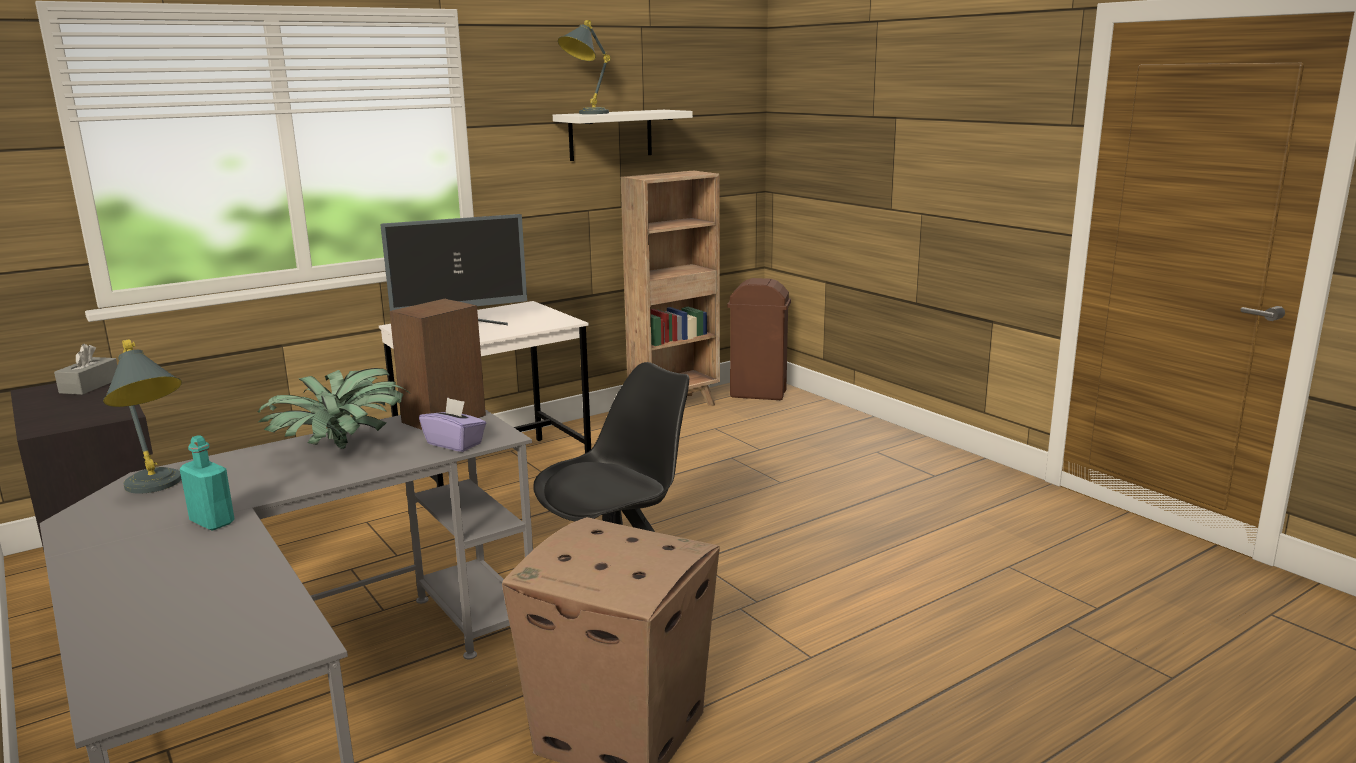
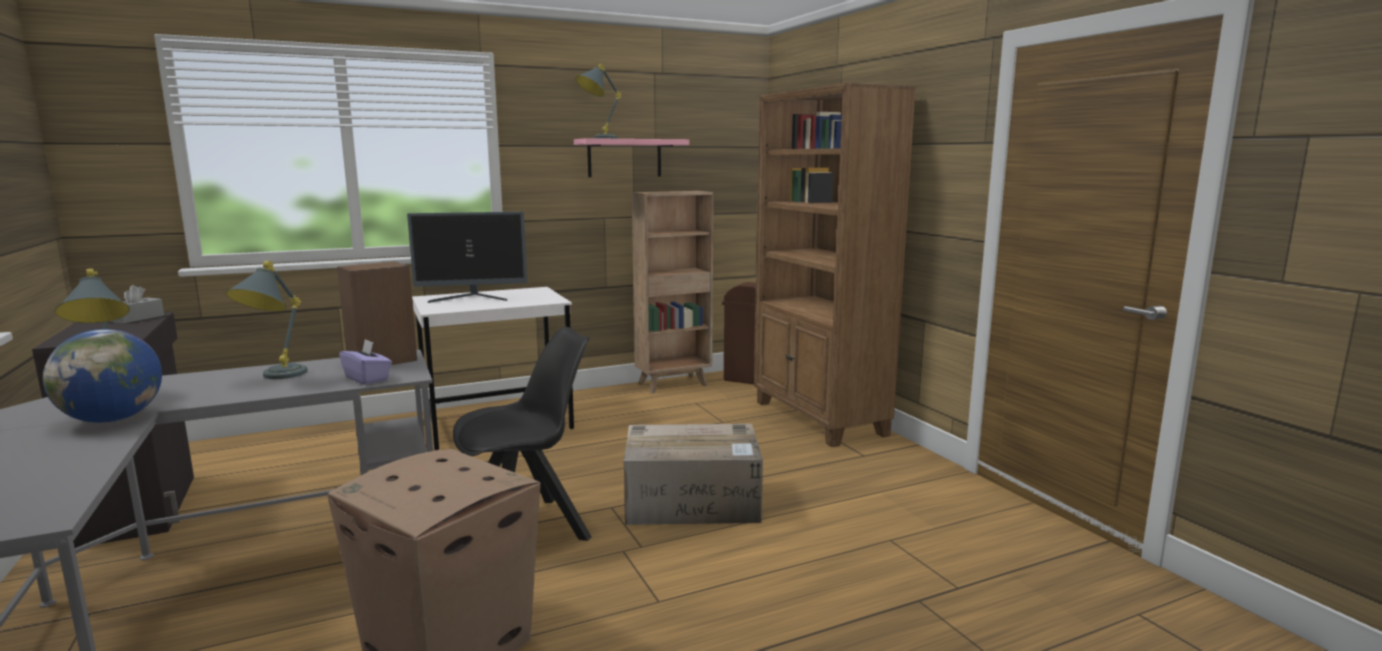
camera: 10 degrees right, 5 degrees down
turquoise bottle [180,435,235,531] -> globe [43,329,162,423]
potted plant [258,368,409,449] -> grey table lamp [225,261,307,379]
white shelf [553,110,693,161] -> pink shelf [574,138,689,177]
none -> cardboard box [624,424,763,525]
none -> brown bookcase [754,83,916,447]

